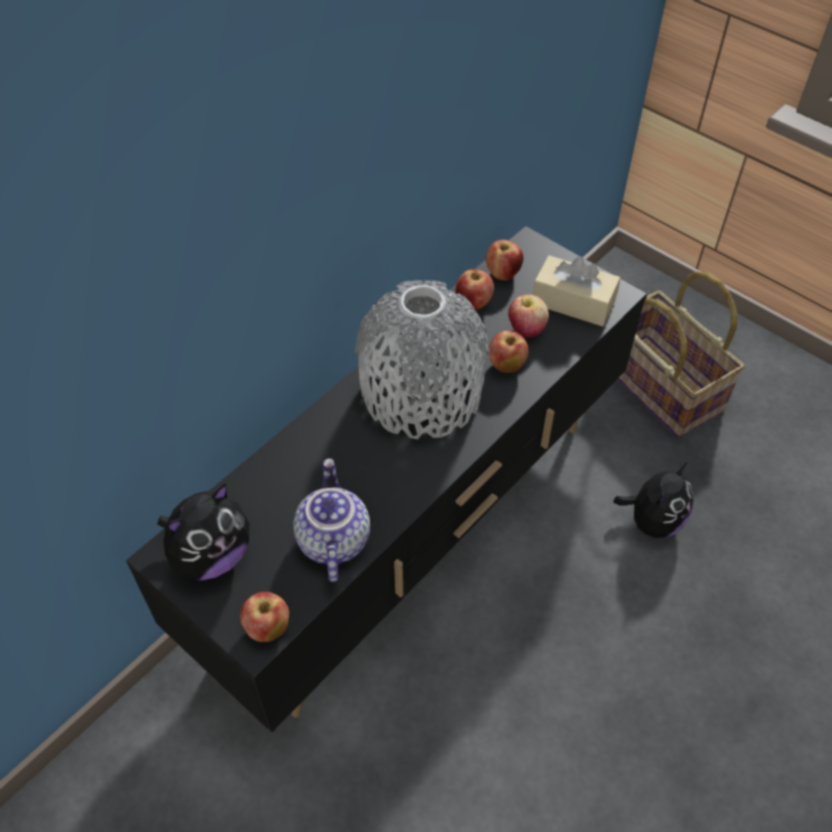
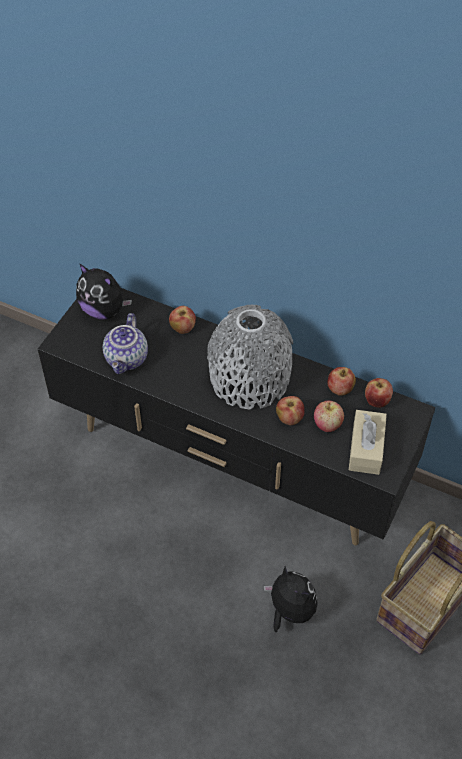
camera: 75 degrees right, 0 degrees up
apple [240,592,289,642] -> apple moved to [169,306,196,334]
teapot [293,458,370,582] -> teapot turned 120 degrees clockwise [103,313,148,374]
plush toy [613,462,693,538] -> plush toy turned 150 degrees counterclockwise [263,566,318,632]

